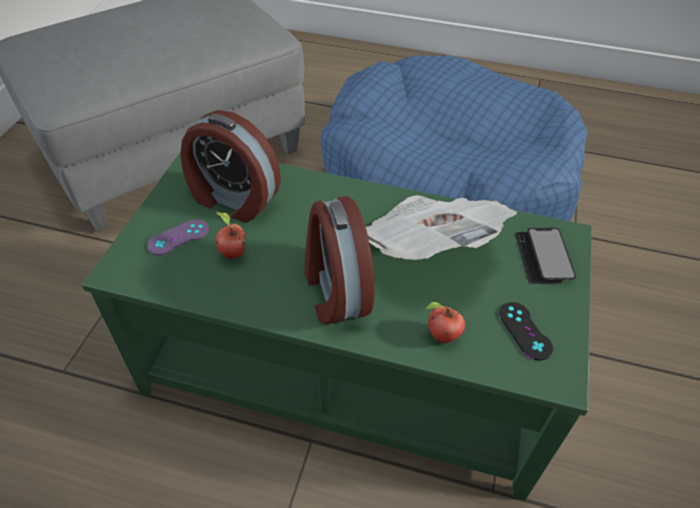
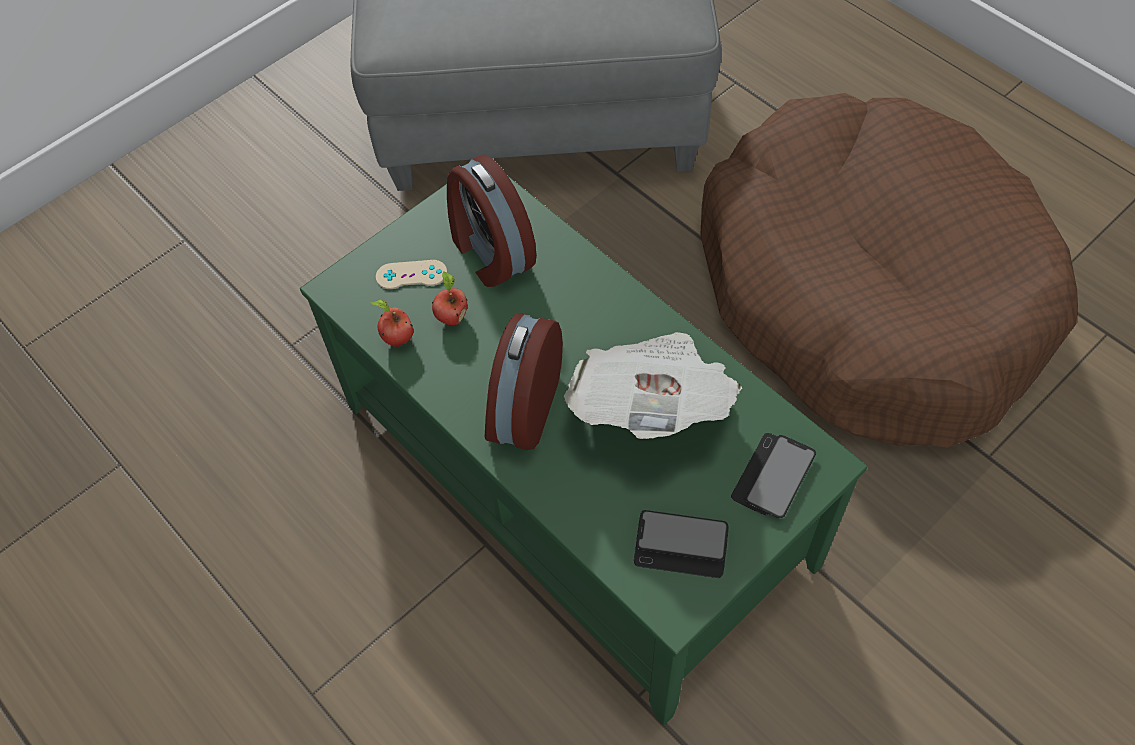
camera: 35 degrees right, 10 degrees up
purple game controller [147,219,209,256] -> beige game controller [376,260,447,289]
blue dog bed [321,55,588,221] -> brown dog bed [700,93,1078,448]
apple [427,302,465,343] -> apple moved to [370,300,413,347]
black game controller [499,302,553,361] -> phone [634,510,728,578]

